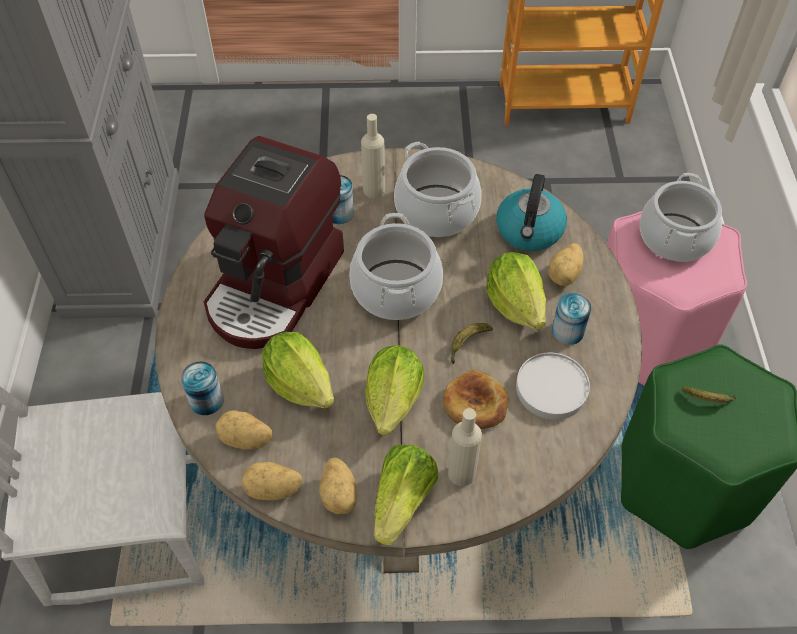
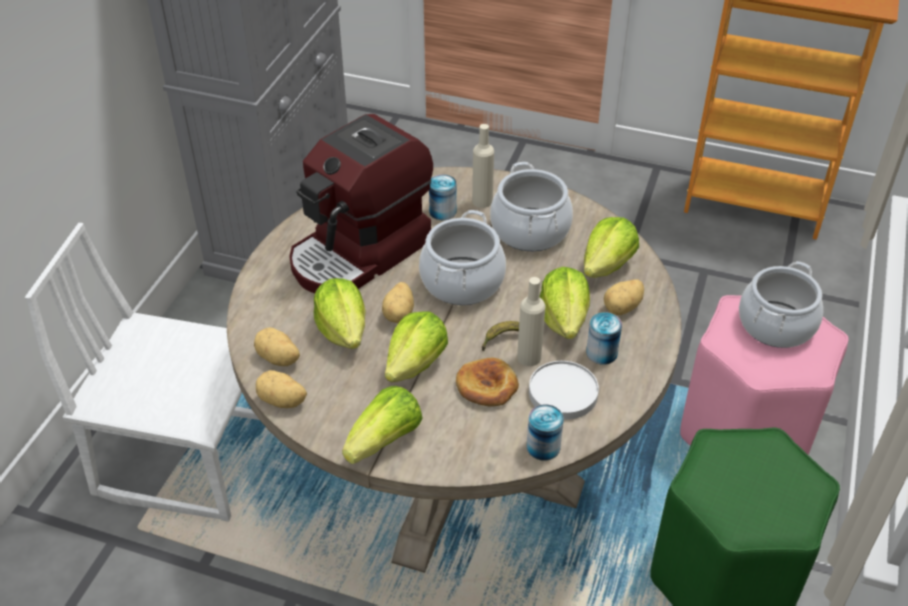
camera: 20 degrees right, 10 degrees down
can [181,362,224,415] -> can moved to [527,404,564,461]
potato [319,457,357,514] -> potato moved to [382,282,414,323]
beige bottle [448,408,482,486] -> beige bottle moved to [517,277,545,366]
kettle [496,174,567,251] -> lettuce [584,217,639,278]
banana [682,387,736,403] -> none

